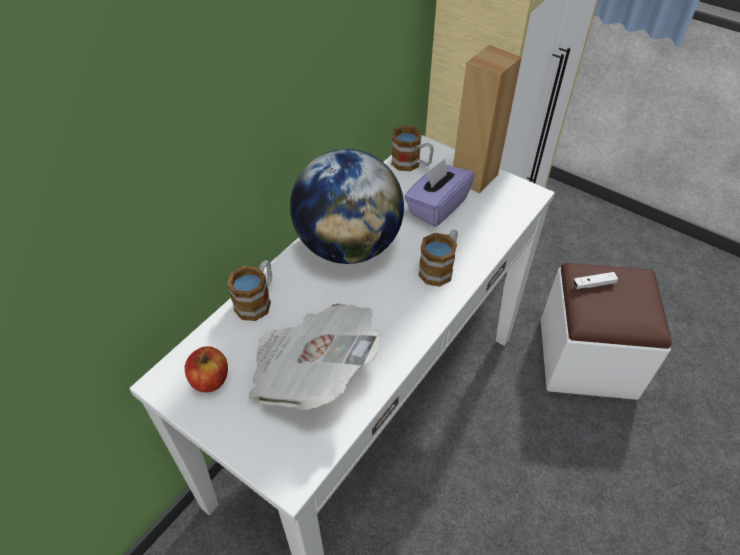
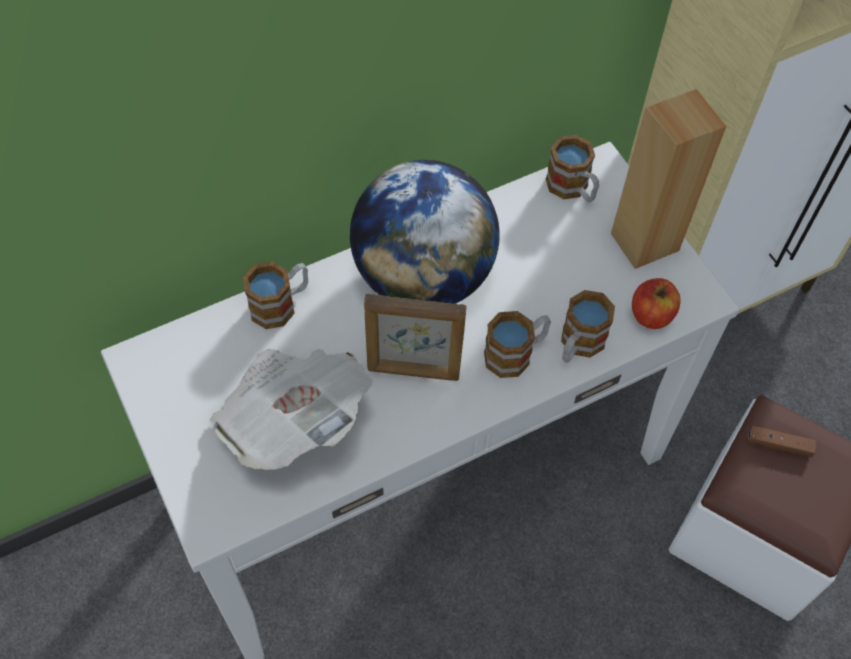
camera: 25 degrees right, 10 degrees up
apple [185,346,228,392] -> apple moved to [632,278,680,329]
purple tissue box [404,159,475,227] -> none
white game controller [573,272,618,289] -> brown game controller [748,426,816,457]
none -> picture frame [364,294,467,381]
none -> mug [561,290,615,363]

